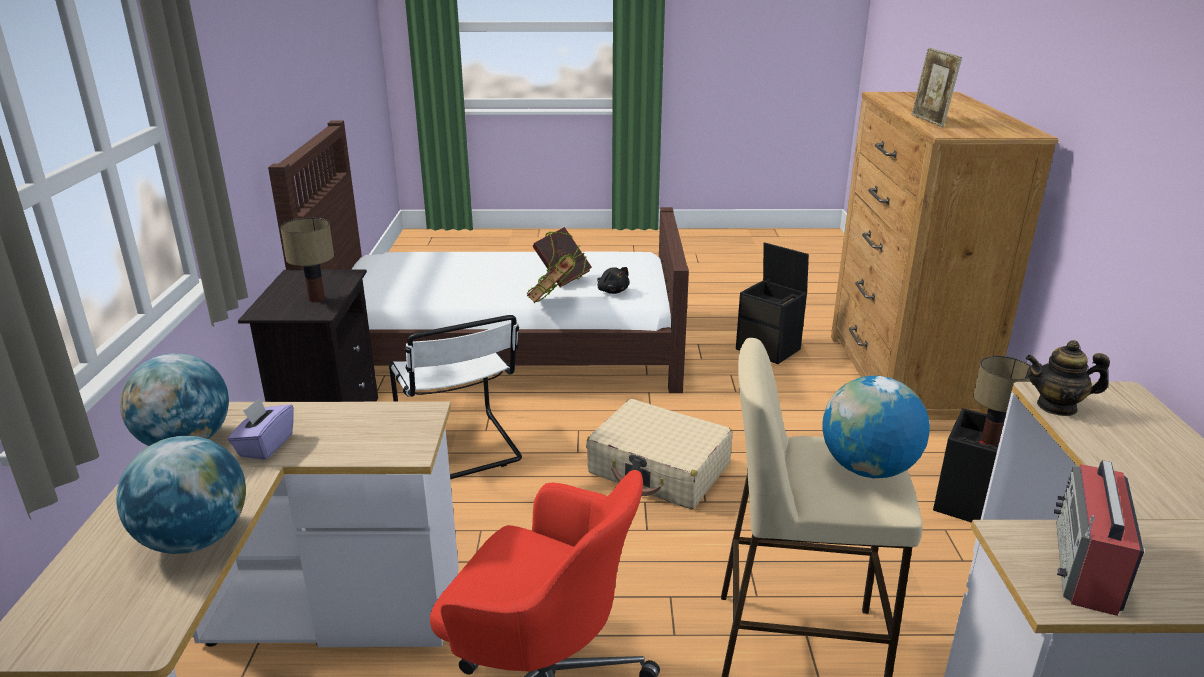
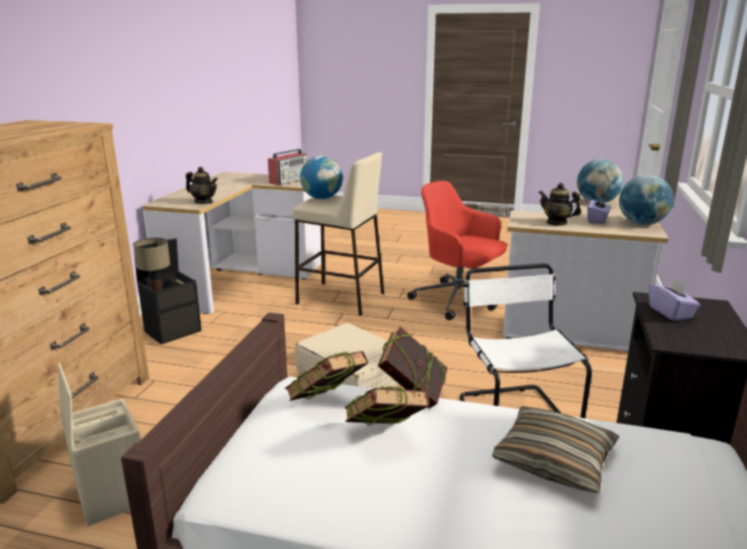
camera: 165 degrees left, 5 degrees down
table lamp [280,218,334,302] -> purple tissue box [649,277,700,321]
black plush toy [597,267,630,294] -> book [285,351,368,401]
black storage box [736,242,809,364] -> beige storage box [58,363,141,526]
picture frame [911,48,962,127] -> none
none -> pillow [492,406,620,494]
none -> teapot [539,183,581,226]

